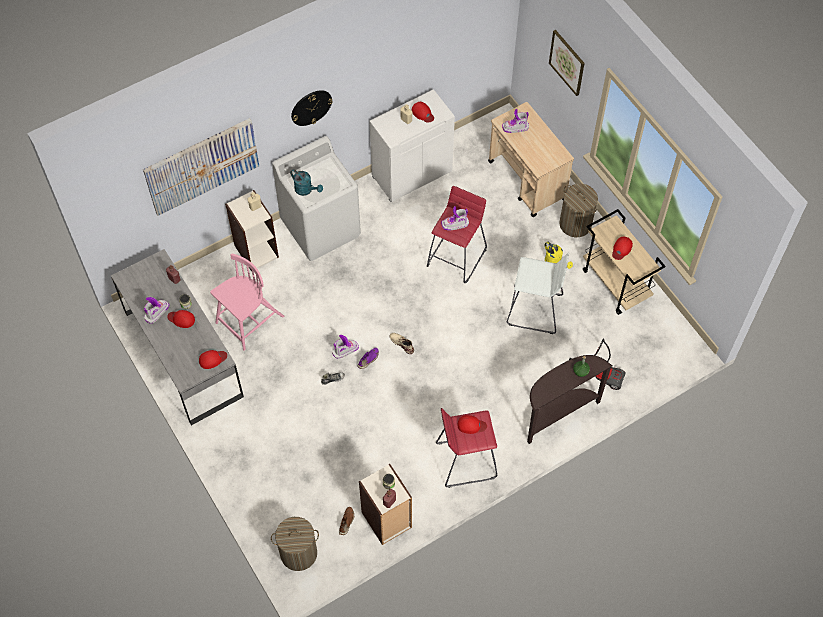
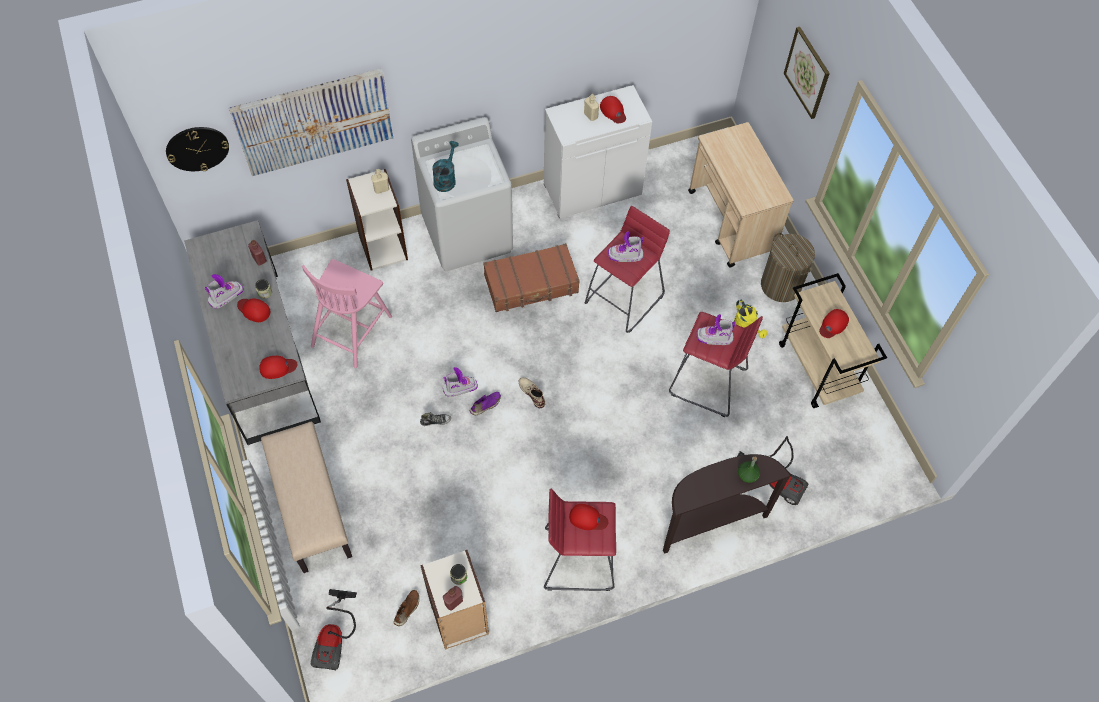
camera: 10 degrees right, 0 degrees up
pink chair [210,253,284,351] -> pink chair turned 150 degrees clockwise [302,259,392,368]
laundry basket [271,517,319,571] -> vacuum cleaner [311,589,357,670]
turquoise watering can [290,169,323,196] -> turquoise watering can turned 120 degrees counterclockwise [433,141,459,192]
wall clock [291,90,333,126] -> wall clock moved to [166,127,229,171]
boot [502,109,529,133] -> boot moved to [697,314,735,345]
white stool [507,253,569,334] -> red stool [669,312,763,417]
none -> beige bench [261,422,352,573]
none -> brown suitcase [483,243,580,312]

